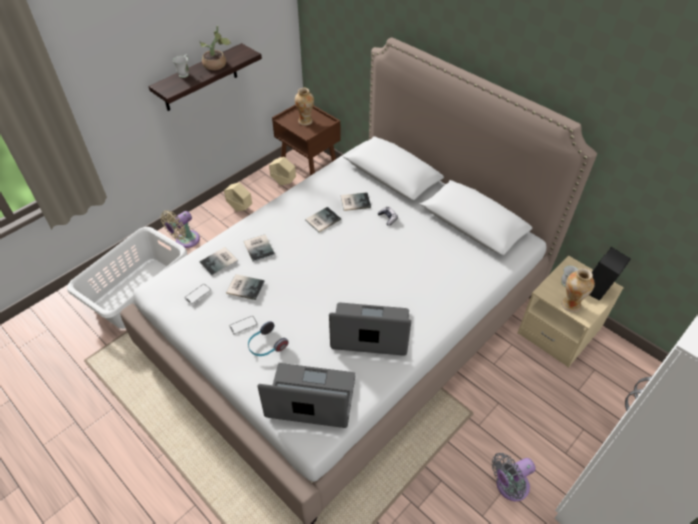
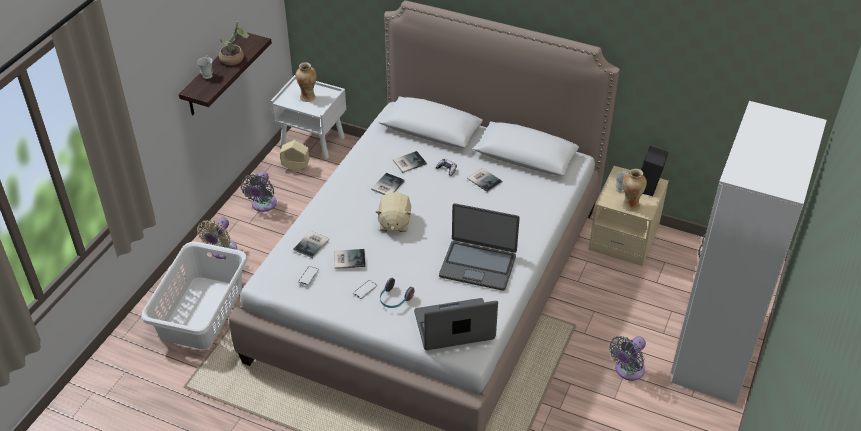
camera: 20 degrees left, 5 degrees down
beige planter [224,182,252,211] -> grey fan [240,172,277,212]
book [244,234,275,262] -> book moved to [467,168,503,192]
brown nightstand [272,104,341,176] -> white nightstand [271,75,346,159]
laptop [329,302,411,356] -> laptop turned 150 degrees counterclockwise [439,203,520,291]
none -> beige plush toy [376,192,411,232]

